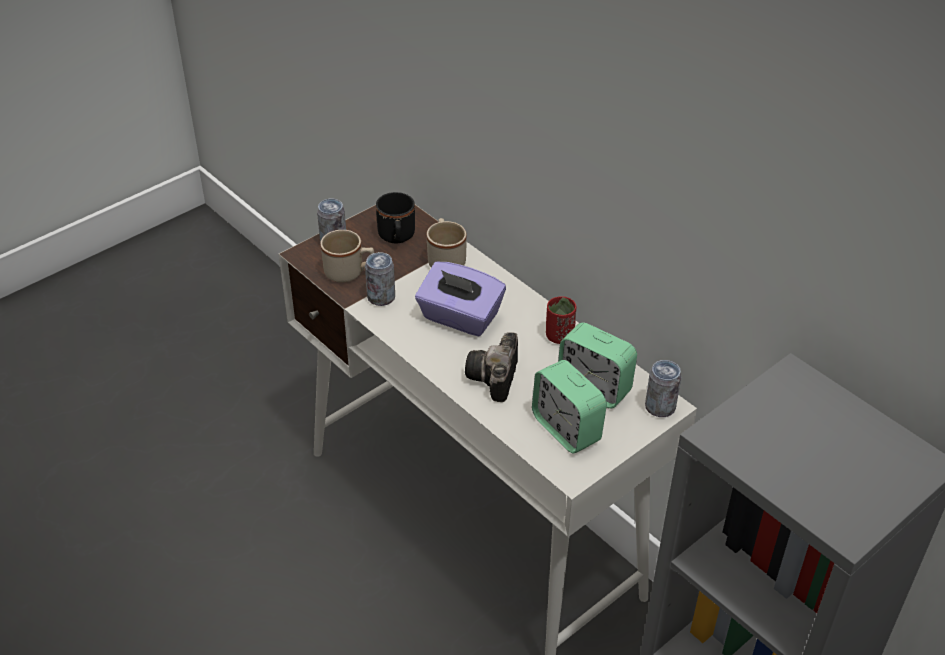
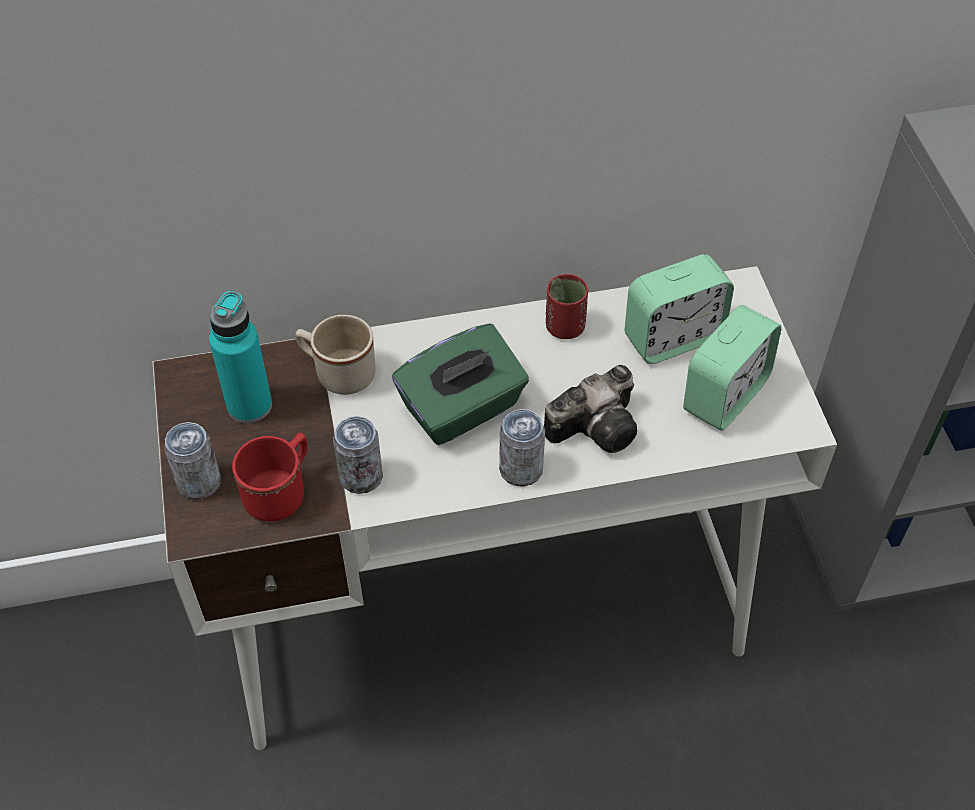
camera: 60 degrees left, 10 degrees up
beige mug [320,230,374,283] -> red mug [232,433,308,521]
black mug [376,192,415,243] -> turquoise bottle [209,291,272,423]
purple tissue box [415,262,506,336] -> green tissue box [392,323,529,445]
camera [465,332,518,402] -> camera turned 75 degrees counterclockwise [544,365,637,453]
alarm clock [532,360,607,454] -> alarm clock turned 45 degrees counterclockwise [683,305,782,431]
can [645,360,681,417] -> can moved to [499,409,545,487]

